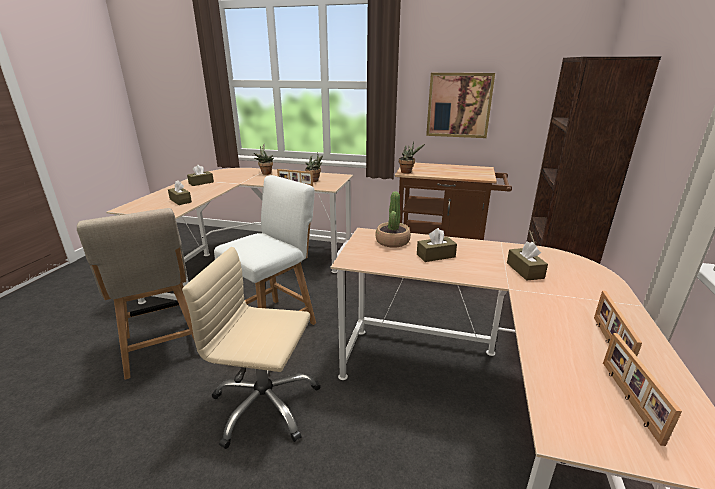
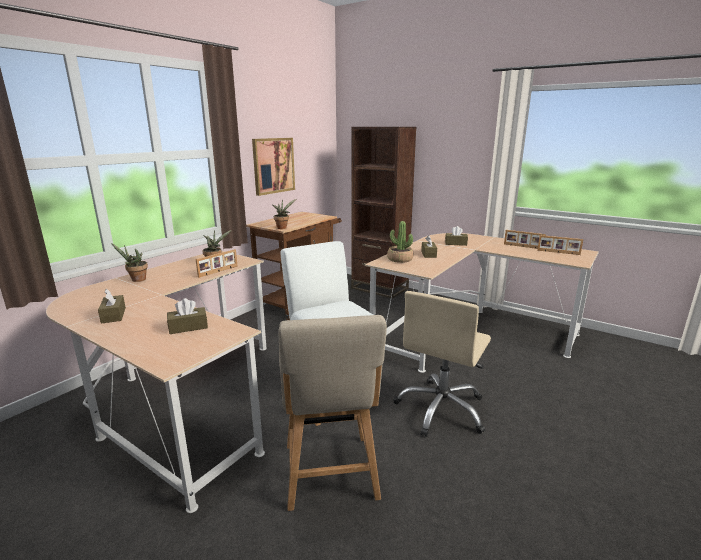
camera: 70 degrees left, 5 degrees down
beige chair [77,208,195,380] -> beige chair turned 90 degrees clockwise [278,315,387,511]

